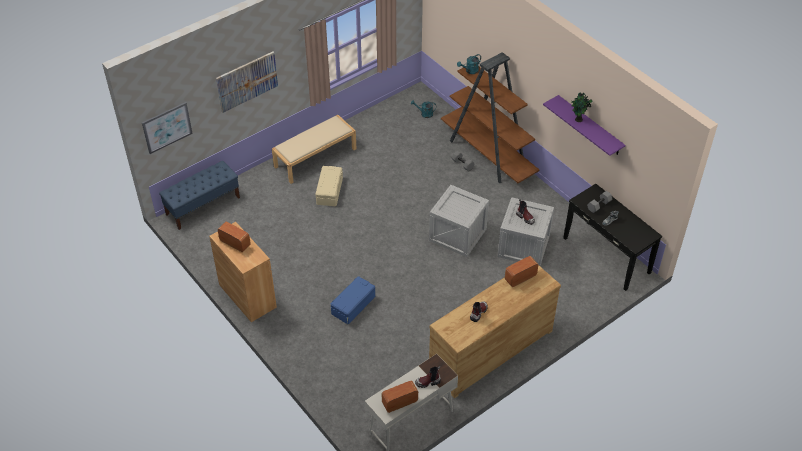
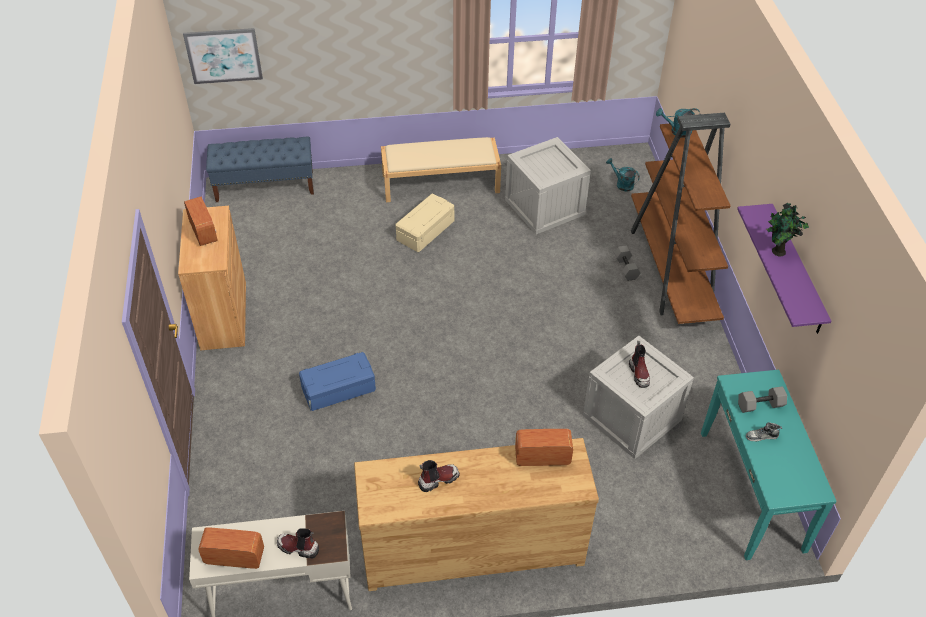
camera: 30 degrees right, 0 degrees up
picture [216,52,278,113] -> none
crate [429,185,489,257] -> crate moved to [505,137,591,234]
black console table [563,184,662,291] -> turquoise console table [701,370,837,560]

